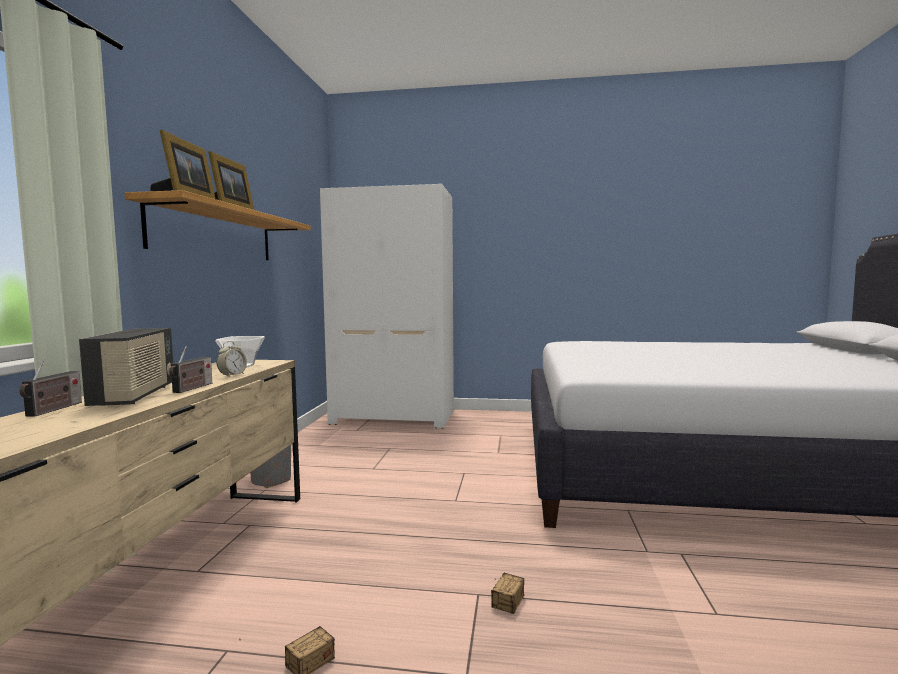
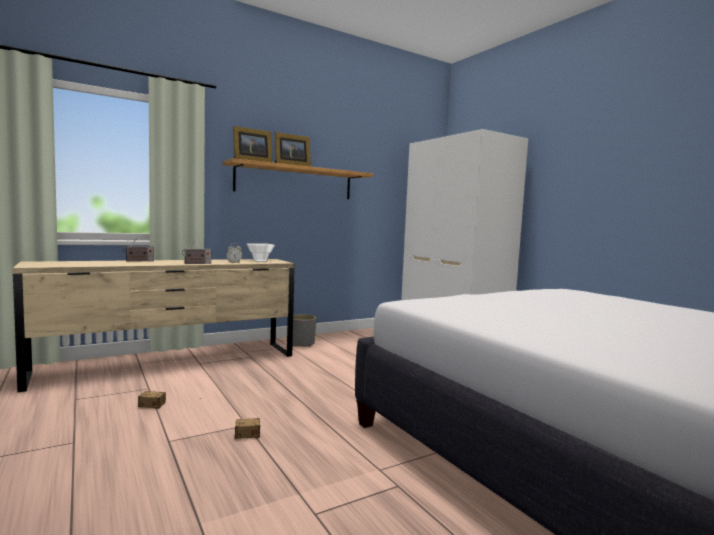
camera: 50 degrees right, 0 degrees up
radio [79,328,173,406] -> none

